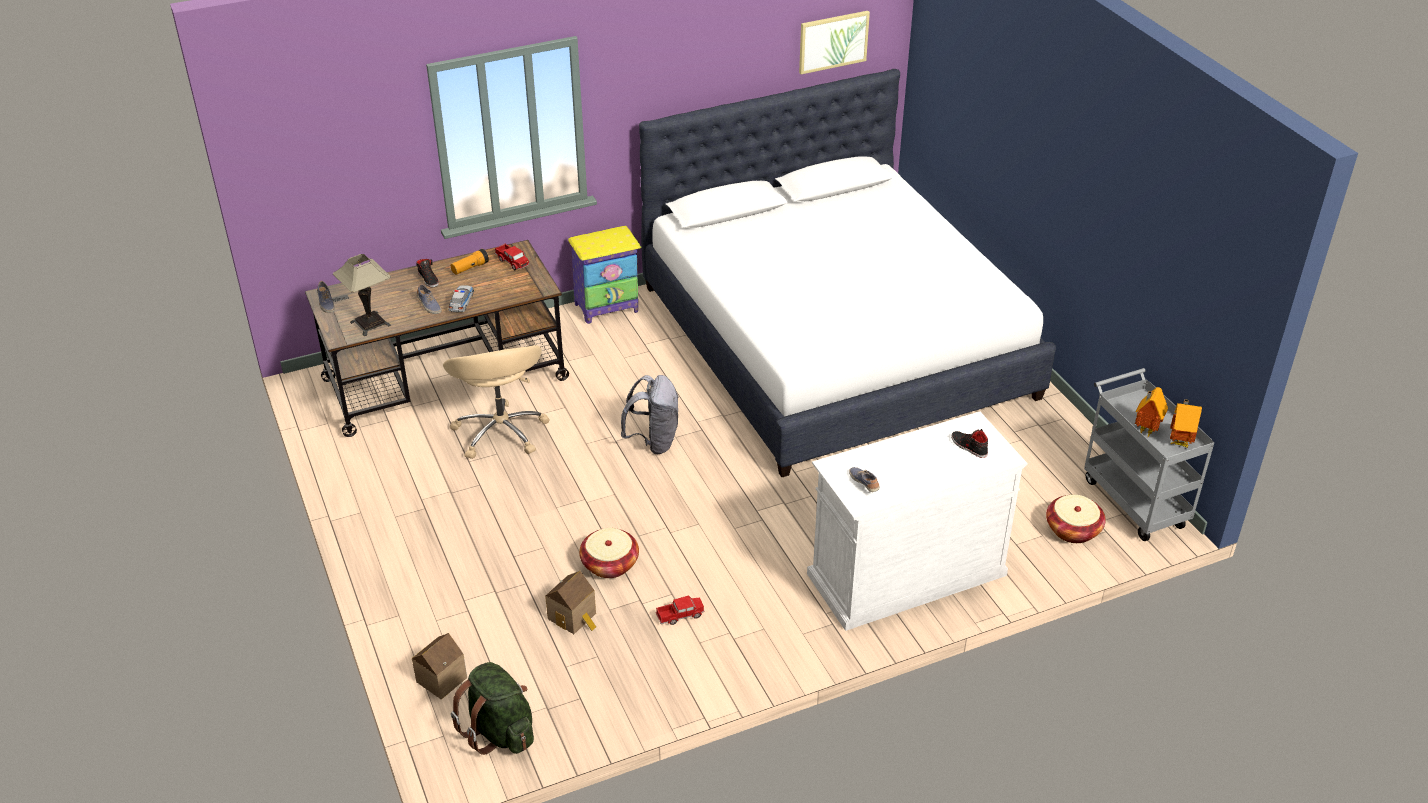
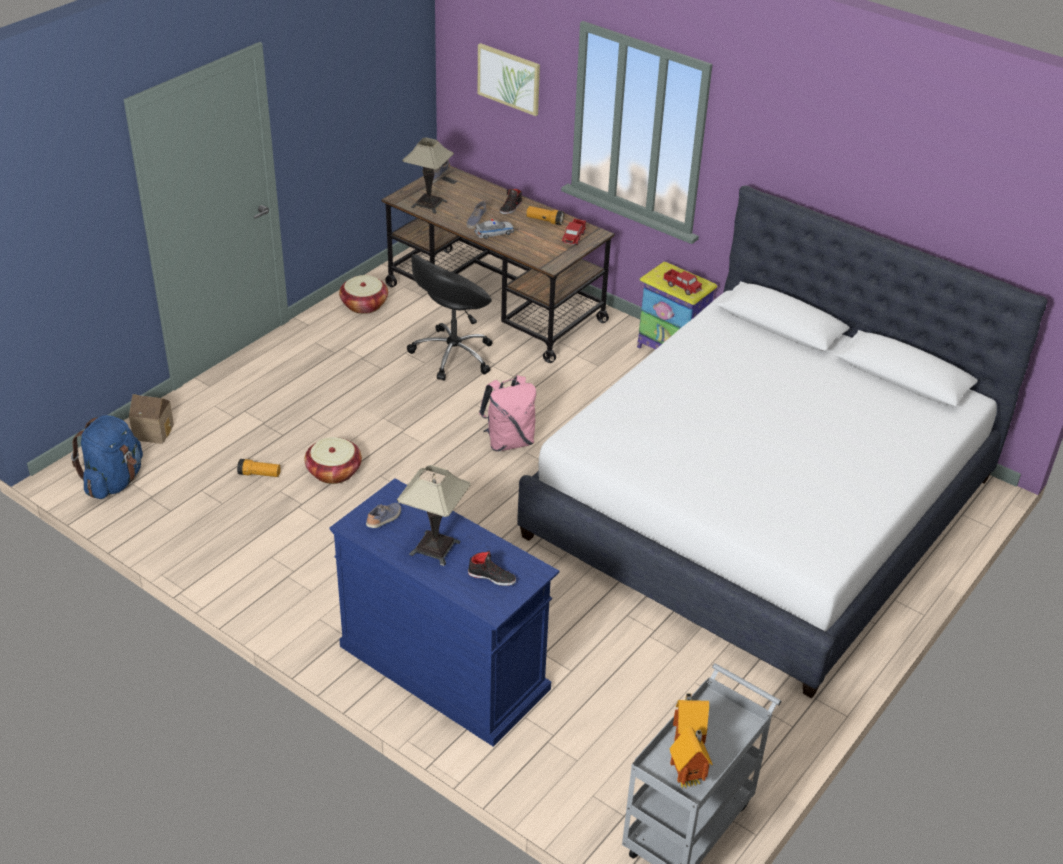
camera: 60 degrees right, 0 degrees up
beige office chair [443,345,549,459] -> black office chair [407,254,492,381]
green backpack [451,662,534,755] -> blue backpack [71,415,143,499]
toy house [545,571,596,634] -> flashlight [237,459,281,477]
grey backpack [621,375,678,454] -> pink backpack [479,375,536,452]
toy truck [656,595,705,625] -> toy truck moved to [663,269,702,295]
picture [799,11,870,74] -> picture moved to [478,43,540,116]
white dresser [807,412,1027,631] -> blue dresser [329,478,559,747]
black shoe [951,429,988,458] -> black shoe turned 90 degrees clockwise [468,551,516,586]
basket [1046,495,1106,543] -> basket moved to [339,275,388,314]
none -> table lamp [397,465,471,566]

